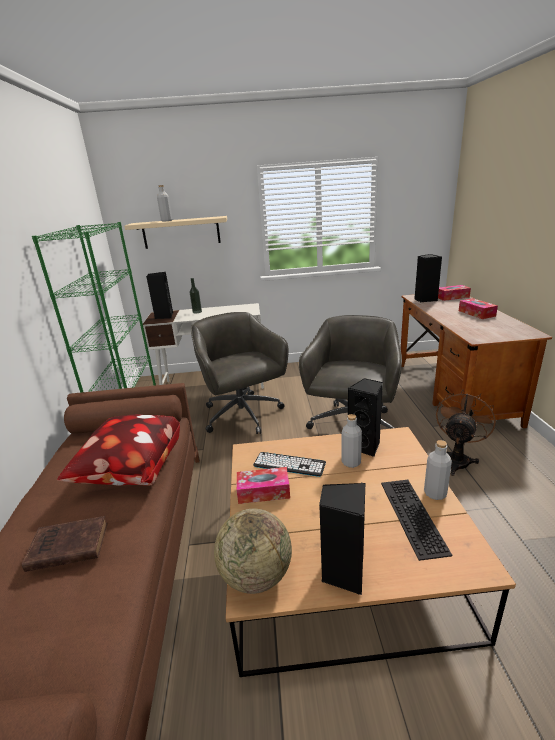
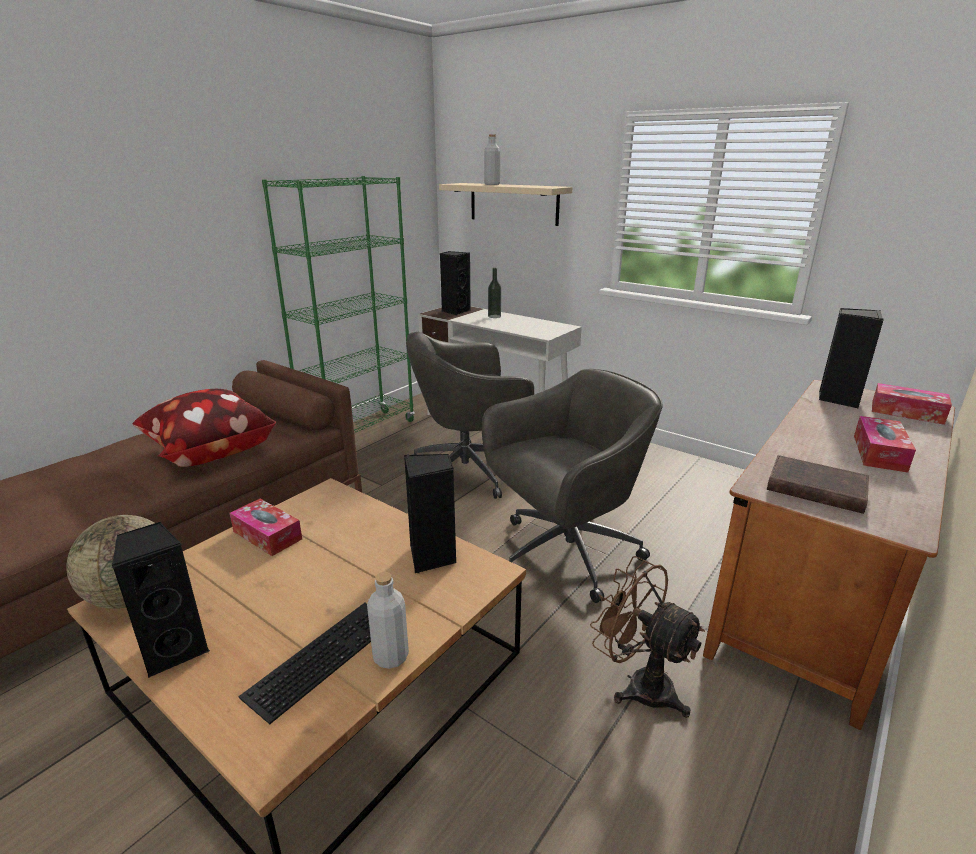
camera: 40 degrees right, 0 degrees up
brown book [22,516,108,572] -> brown book moved to [767,455,869,514]
grey office chair [191,312,289,434] -> grey office chair turned 120 degrees counterclockwise [406,332,534,499]
keyboard [253,452,326,477] -> none
grey bottle [342,414,362,468] -> none
brown fan [436,389,496,476] -> brown fan turned 120 degrees counterclockwise [590,556,705,718]

